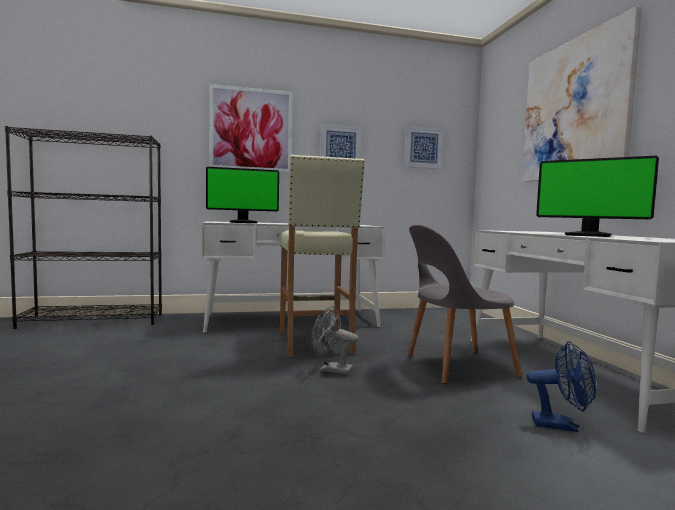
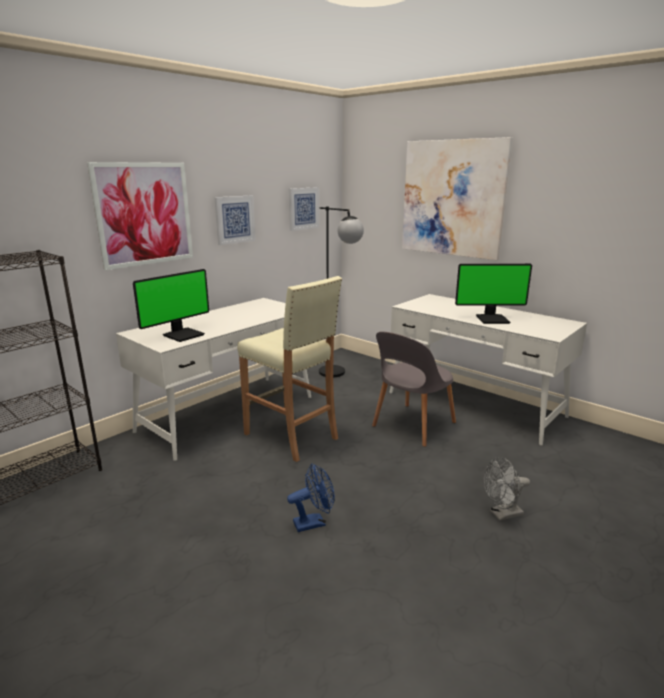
camera: 35 degrees left, 15 degrees up
grey fan [312,306,359,375] -> grey fan moved to [484,457,530,521]
blue fan [526,341,597,432] -> blue fan moved to [287,464,335,532]
none -> black floor lamp [319,206,364,377]

